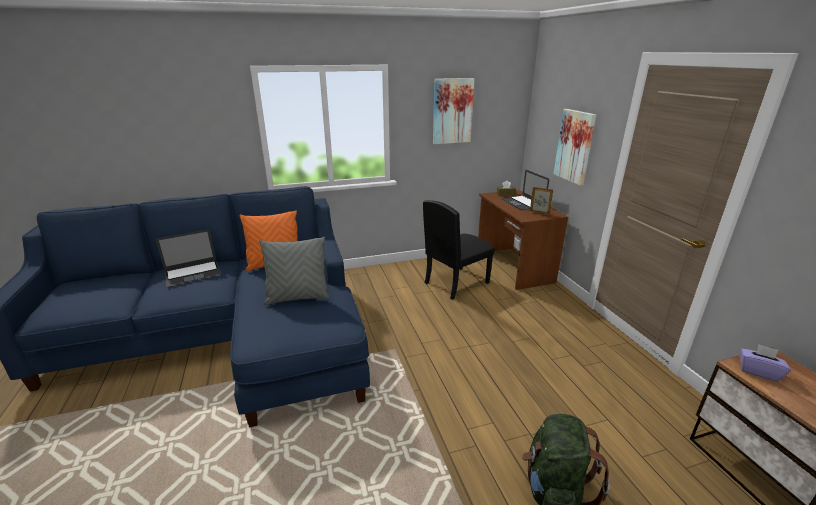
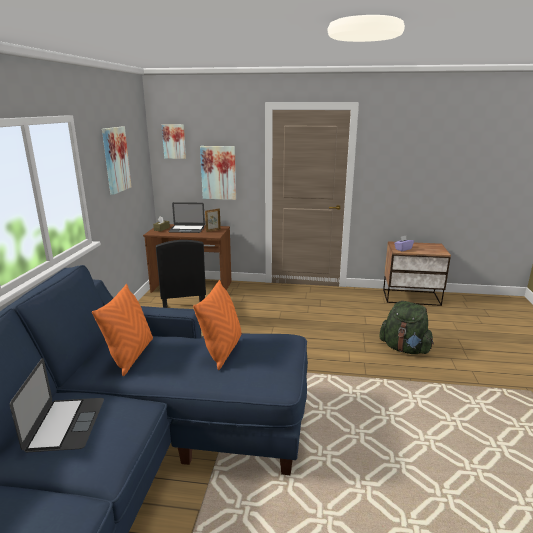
camera: 65 degrees left, 5 degrees down
grey pillow [259,237,330,305] -> orange pillow [193,280,242,370]
none -> picture [162,124,186,159]

